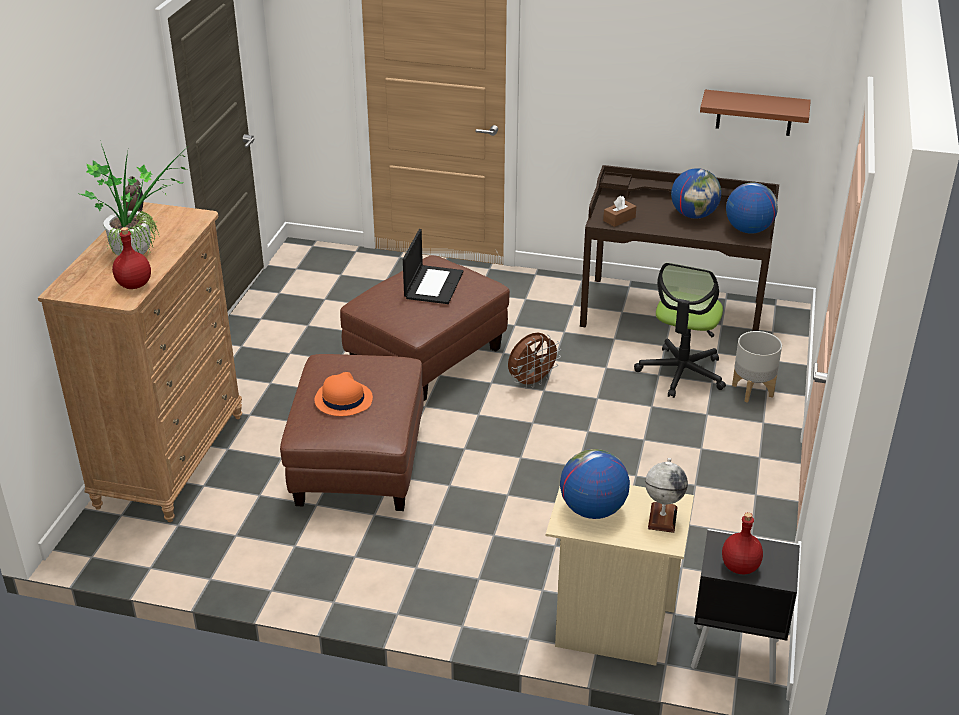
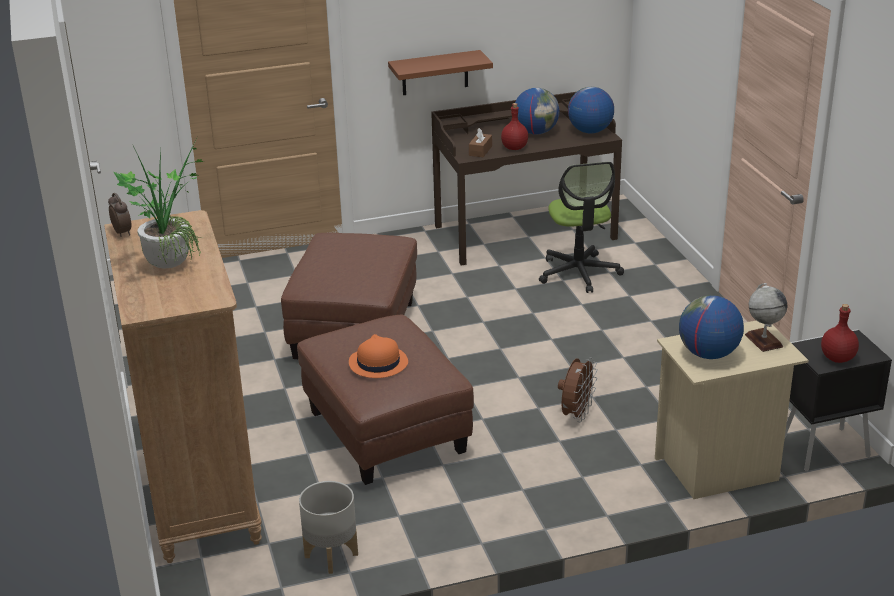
camera: 30 degrees left, 5 degrees down
red bottle [112,227,151,289] -> red bottle moved to [501,103,528,150]
laptop [403,229,463,304] -> none
brown fan [508,333,561,389] -> brown fan moved to [558,357,598,422]
brown shelf [700,90,811,136] -> brown shelf moved to [388,50,493,95]
grey planter [732,331,782,403] -> grey planter moved to [299,481,358,574]

